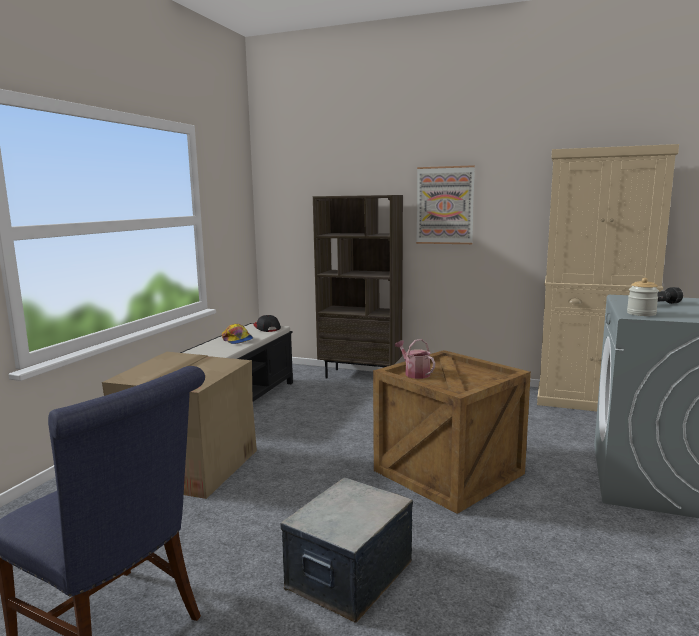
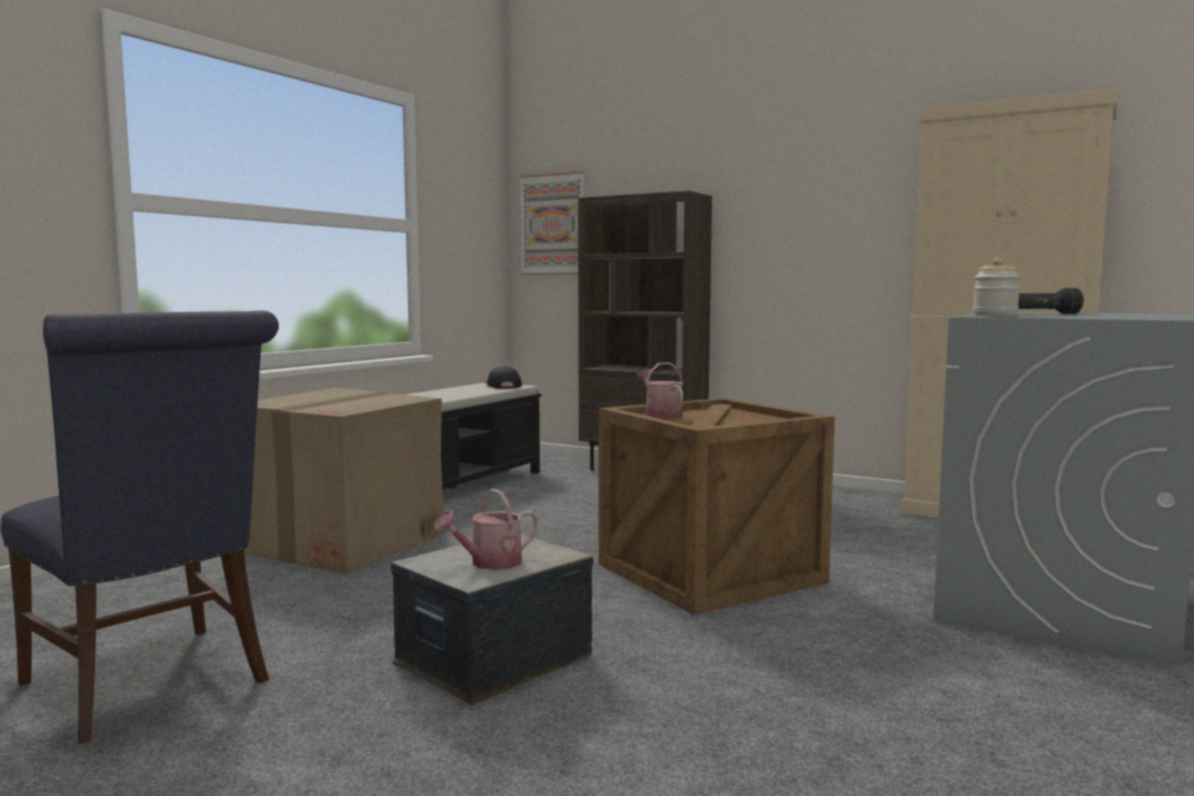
camera: 10 degrees right, 5 degrees down
cap [222,324,253,344] -> none
picture [416,165,475,244] -> picture moved to [520,171,584,275]
none -> watering can [434,489,538,570]

